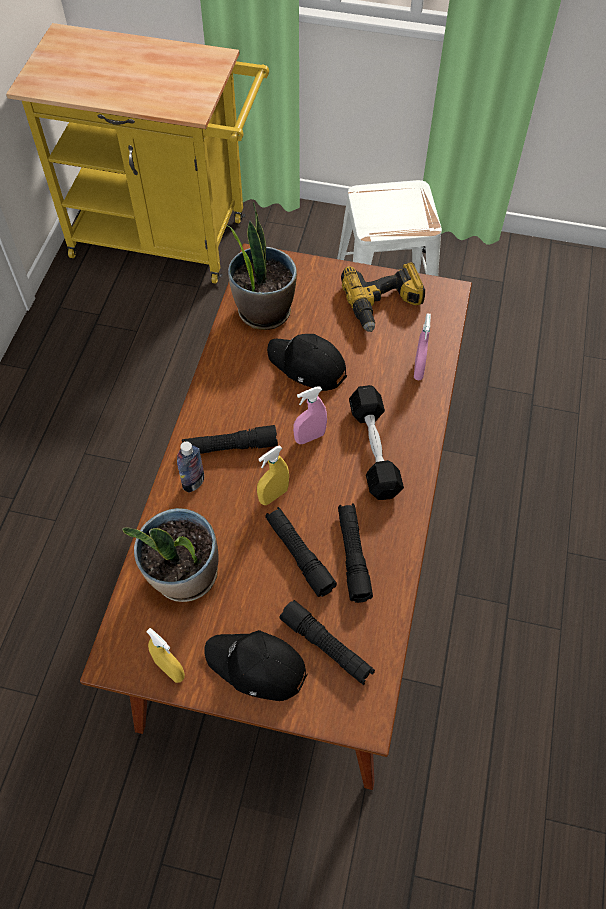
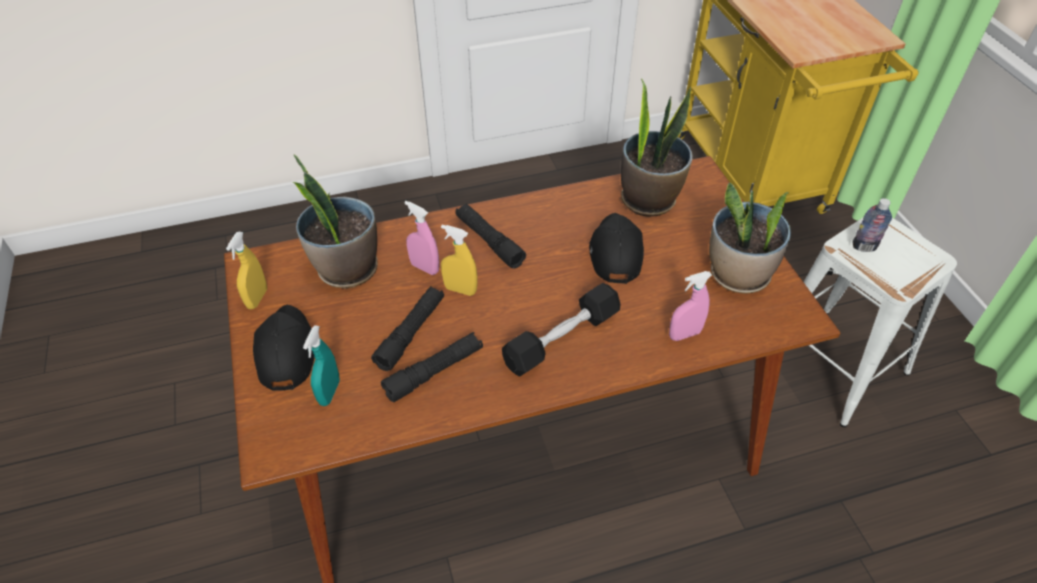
camera: 60 degrees right, 10 degrees down
bottle [177,442,204,493] -> bottle moved to [853,198,892,252]
black flashlight [279,600,375,685] -> turquoise spray bottle [303,325,340,406]
pink spray bottle [293,386,327,444] -> pink spray bottle moved to [404,201,439,275]
power drill [341,262,425,332] -> potted plant [709,182,791,293]

